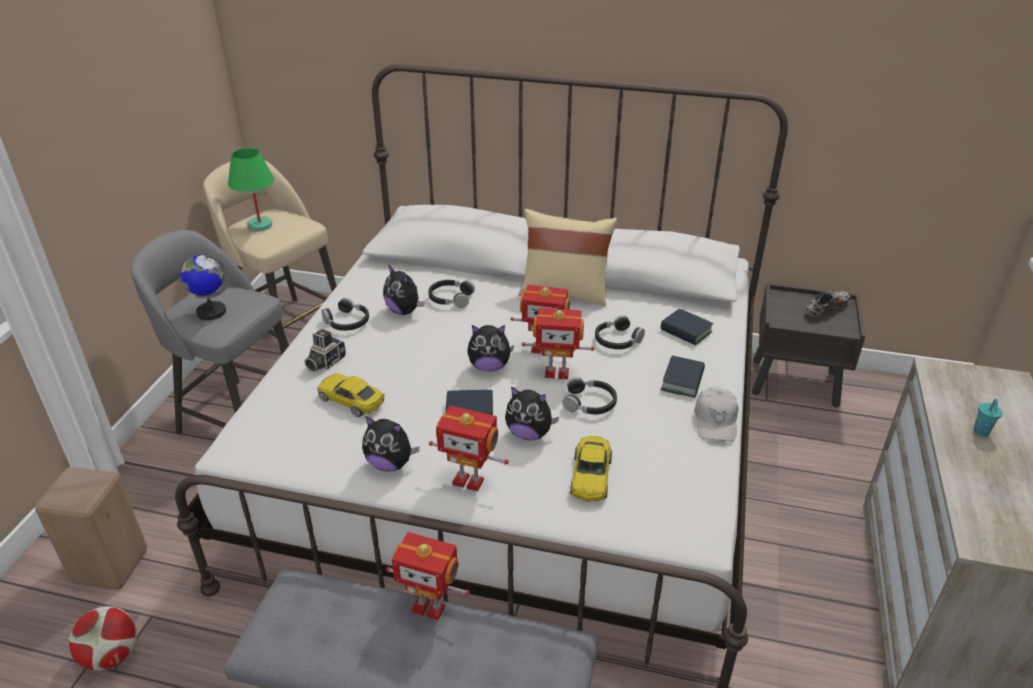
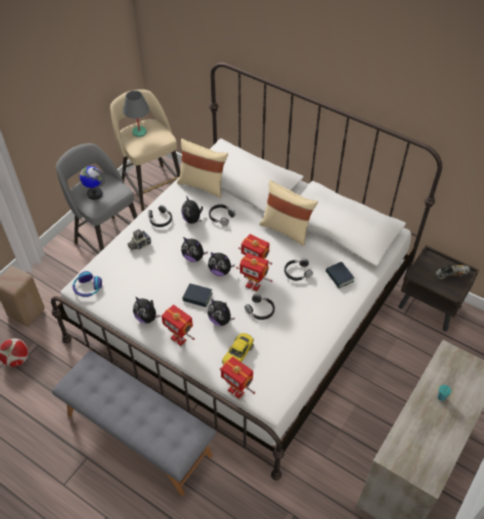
camera: 20 degrees right, 15 degrees up
green table lamp [228,148,274,231] -> grey table lamp [123,90,149,137]
yellow toy car [317,373,385,417] -> none
toy robot [386,532,470,620] -> toy robot moved to [220,356,255,399]
book [661,356,705,398] -> none
white cap [694,387,739,441] -> none
none -> headphones [72,271,102,297]
none -> beige pillow [177,139,228,198]
none -> plush toy [181,237,208,262]

